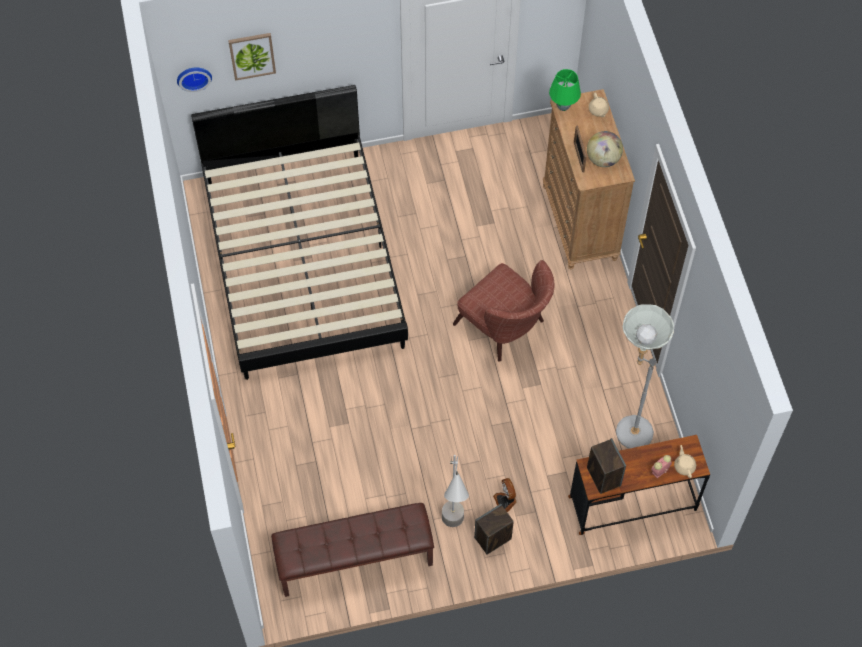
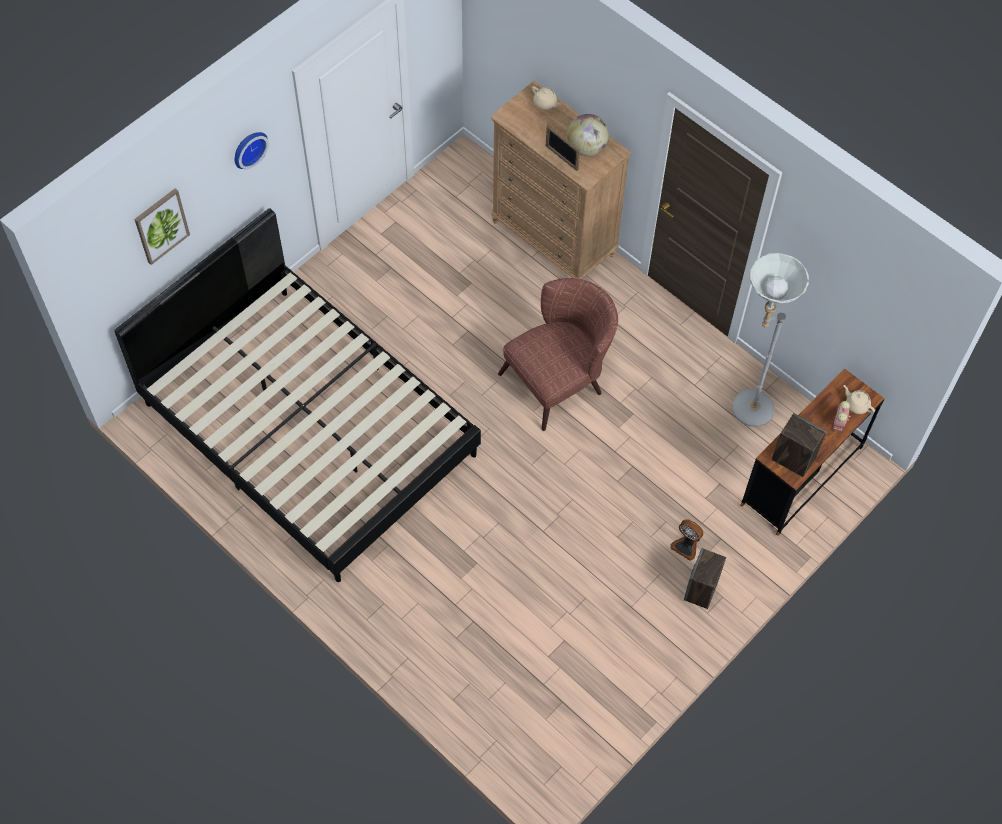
camera: 35 degrees left, 0 degrees up
wall clock [177,67,212,92] -> wall clock moved to [235,132,269,169]
brown bench [271,503,434,597] -> none
grey floor lamp [442,455,469,527] -> none
brown armchair [453,260,554,362] -> brown armchair turned 45 degrees counterclockwise [498,278,618,431]
green table lamp [549,69,581,111] -> none

